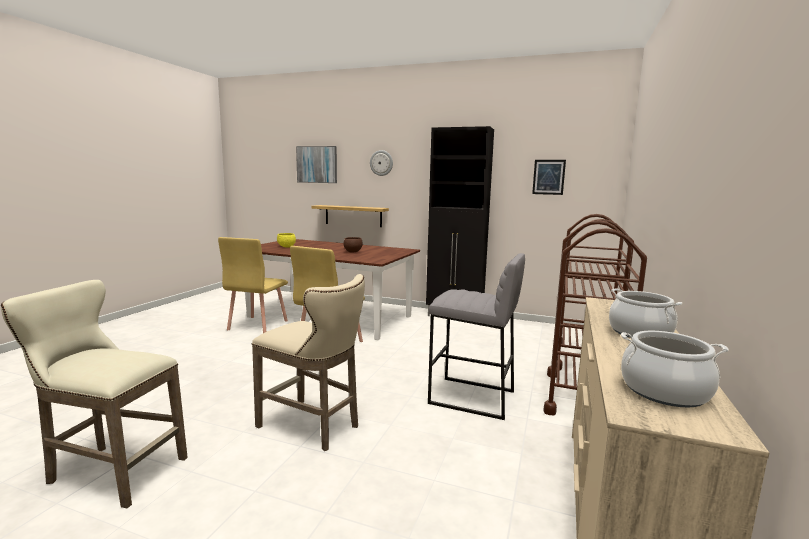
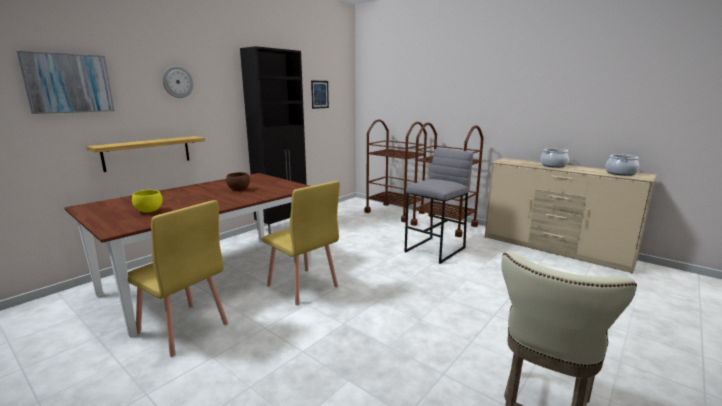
camera: 70 degrees left, 5 degrees up
beige stool [252,274,365,451] -> none

